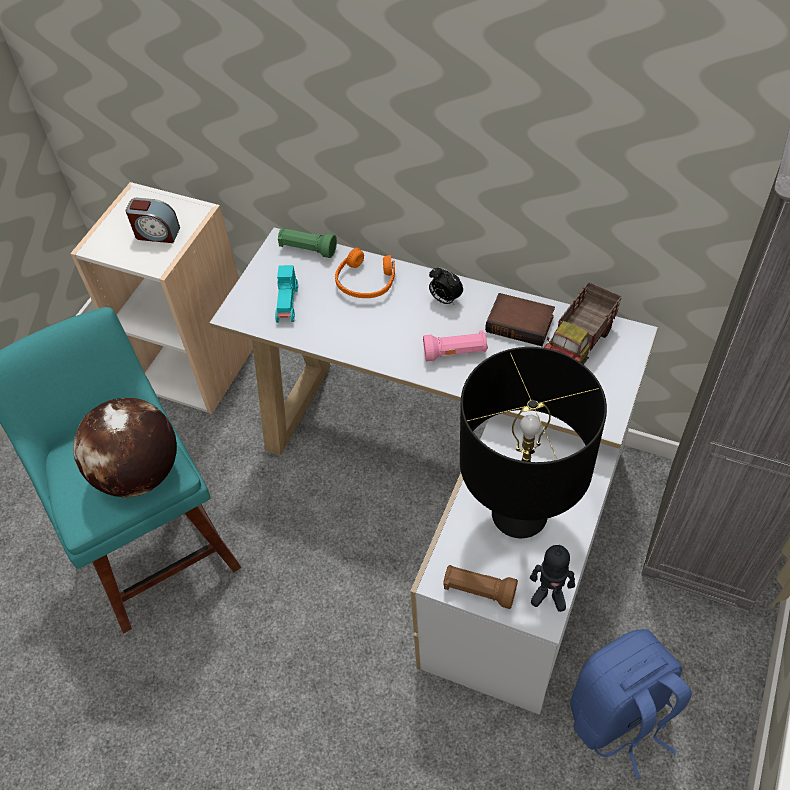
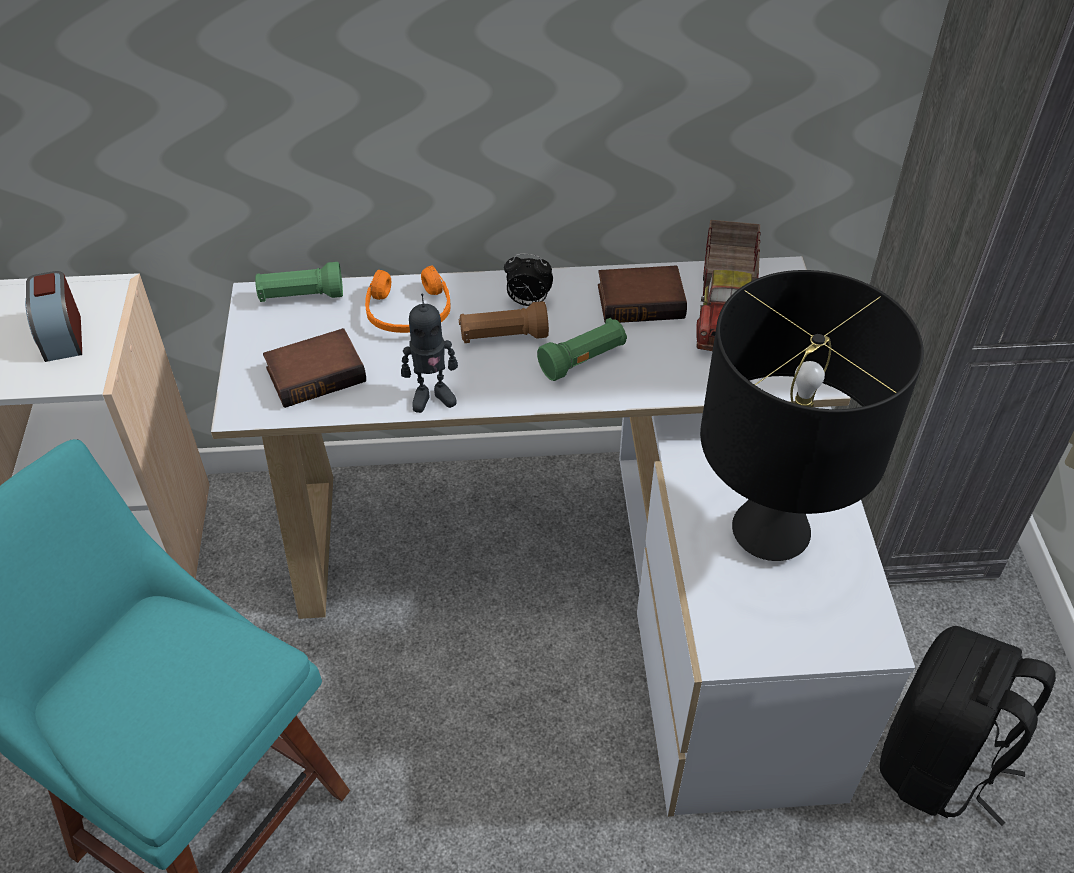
camera: 30 degrees left, 5 degrees down
globe [73,398,177,498] -> none
alarm clock [126,198,180,243] -> alarm clock turned 90 degrees clockwise [25,271,82,362]
turquoise toy car [275,265,298,323] -> book [263,328,366,408]
pink flashlight [423,330,488,361] -> green flashlight [537,318,627,381]
brown flashlight [443,565,518,609] -> brown flashlight moved to [459,301,549,343]
toy robot [530,545,575,612] -> toy robot moved to [401,293,458,413]
blue backpack [570,629,692,778] -> black backpack [880,626,1056,826]

